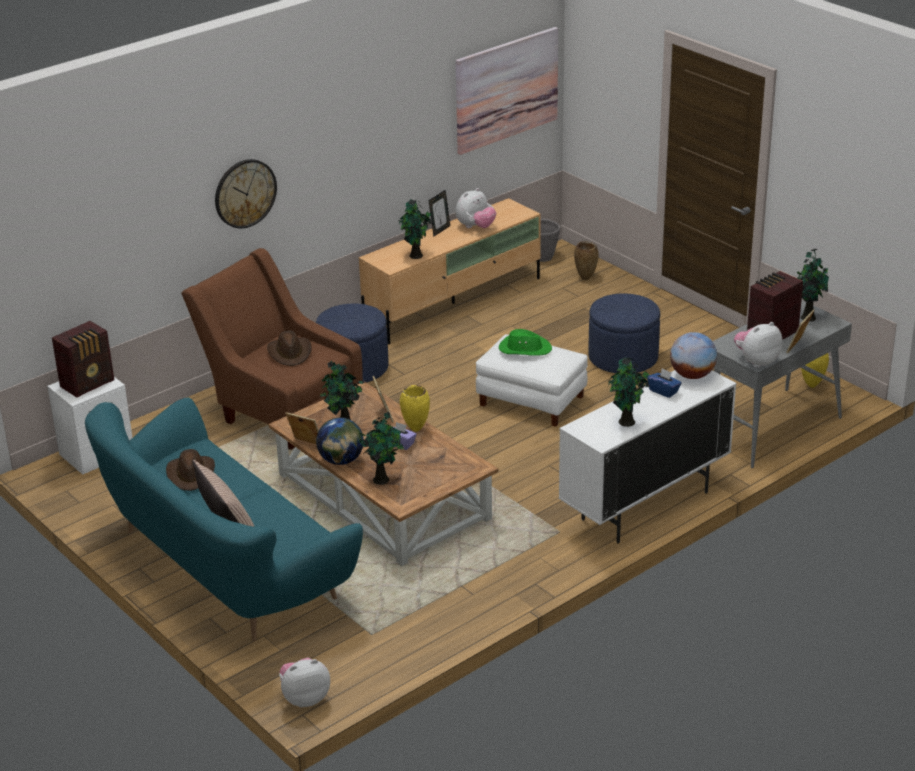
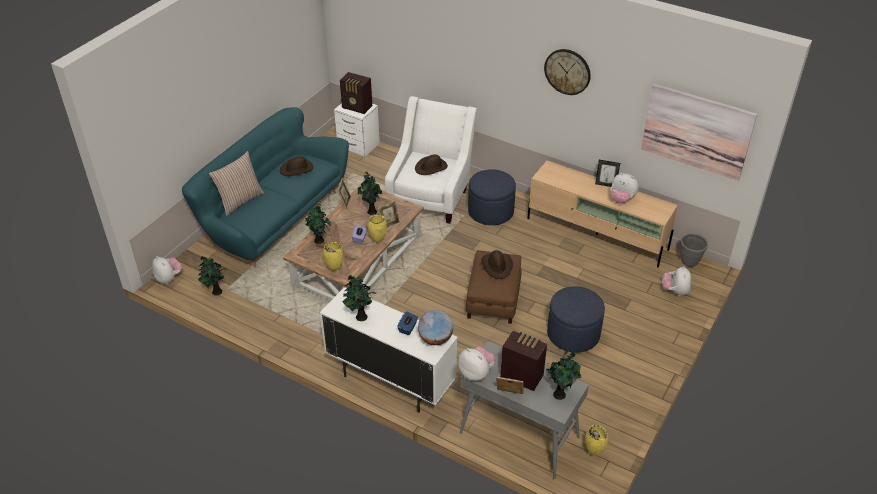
camera: 70 degrees right, 10 degrees up
brown armchair [182,248,363,450] -> white armchair [385,96,477,224]
wall clock [215,159,277,229] -> wall clock moved to [544,49,591,95]
globe [316,418,364,465] -> none
potted plant [398,199,432,259] -> potted plant moved to [198,256,227,295]
white ottoman [476,334,588,427] -> brown ottoman [466,250,522,324]
green hat [499,329,552,356] -> brown hat [481,250,513,279]
brown vase [574,241,599,280] -> plush toy [662,266,691,296]
none -> yellow vase [323,242,343,271]

